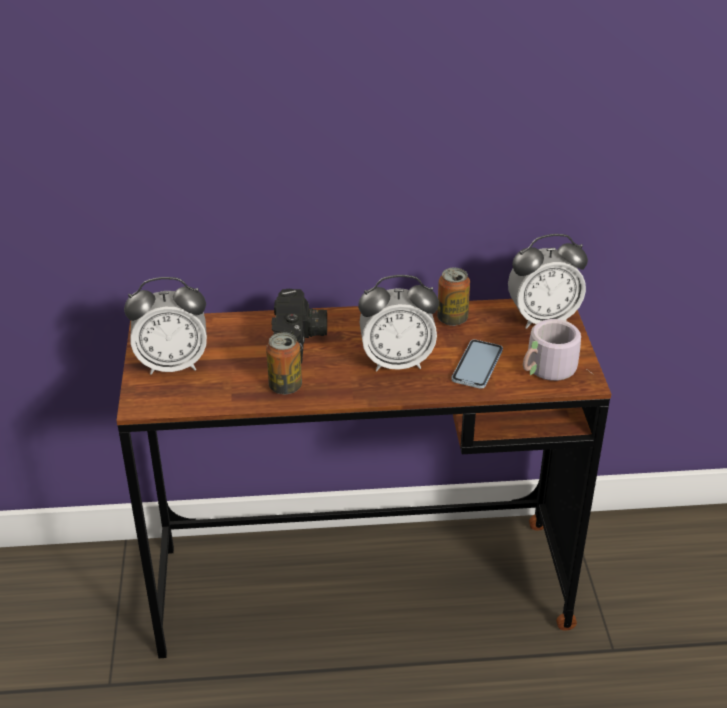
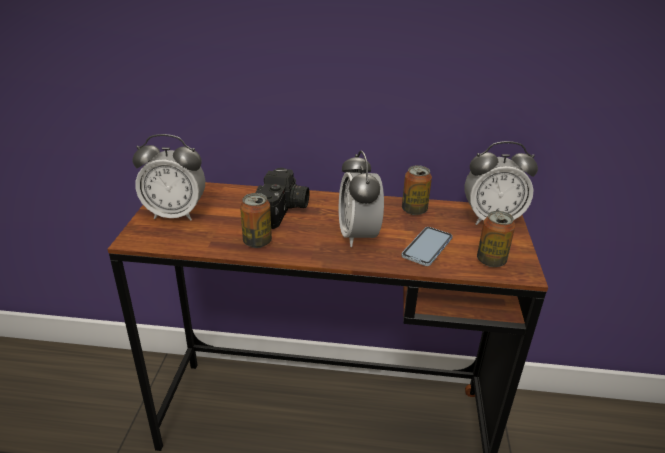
camera: 10 degrees right, 5 degrees down
alarm clock [358,275,439,371] -> alarm clock turned 75 degrees clockwise [339,150,384,247]
grey mug [523,319,593,381] -> can [477,211,515,267]

